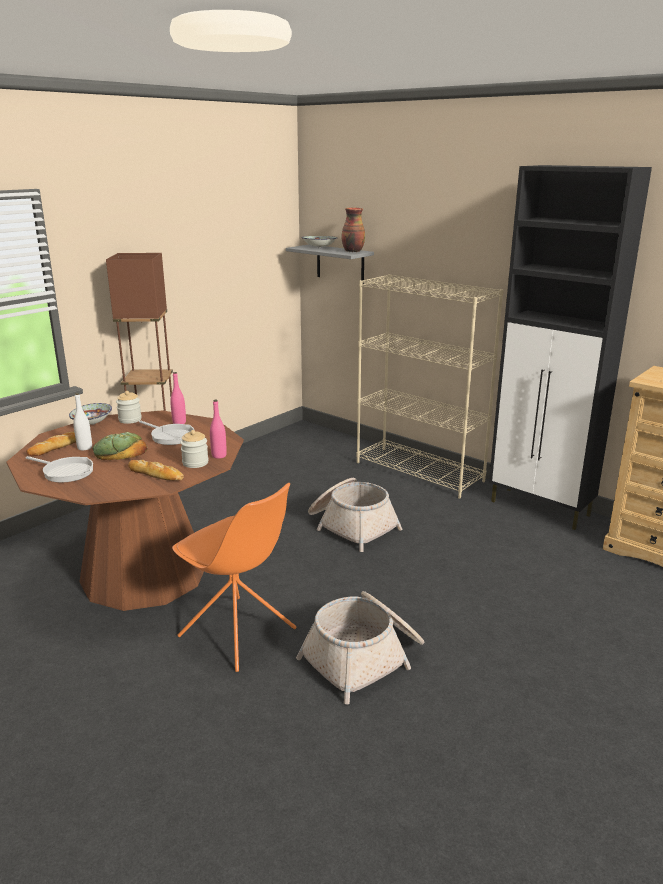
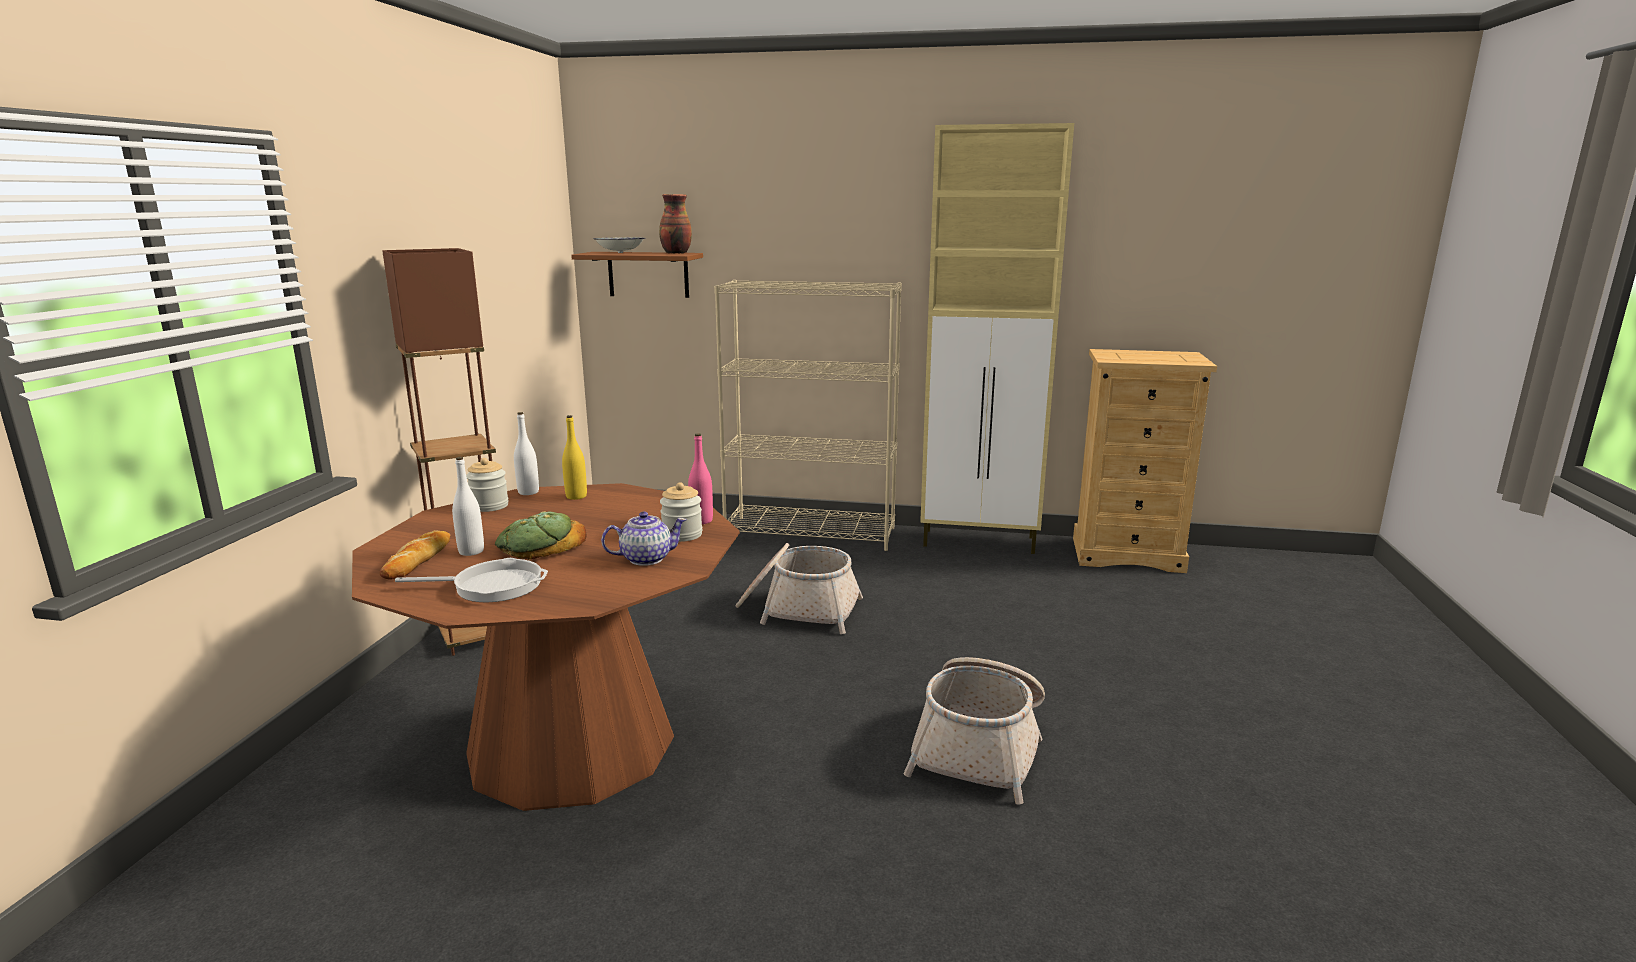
camera: 30 degrees left, 5 degrees down
bowl [69,403,112,425] -> none
bread [128,460,184,481] -> teapot [601,512,687,566]
frying pan [139,421,194,445] -> none
pink bottle [170,372,186,424] -> yellow bottle [562,415,587,500]
orange chair [172,483,297,672] -> none
grey shelf [286,245,374,284] -> brown shelf [571,252,703,298]
black cabinet [489,165,652,530] -> beige cabinet [920,123,1074,554]
none -> white bottle [514,412,539,495]

